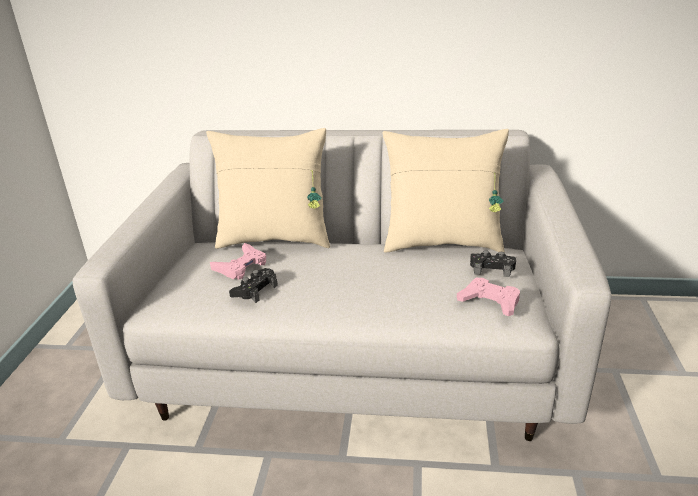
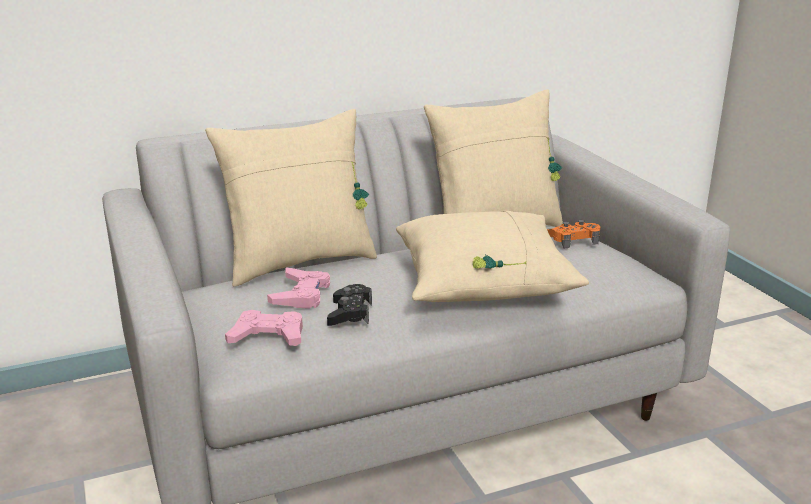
camera: 30 degrees left, 5 degrees down
pink game controller [457,278,520,316] -> pink game controller moved to [225,310,303,346]
black game controller [470,250,516,277] -> orange game controller [547,220,600,249]
none -> beige pillow [396,211,589,302]

